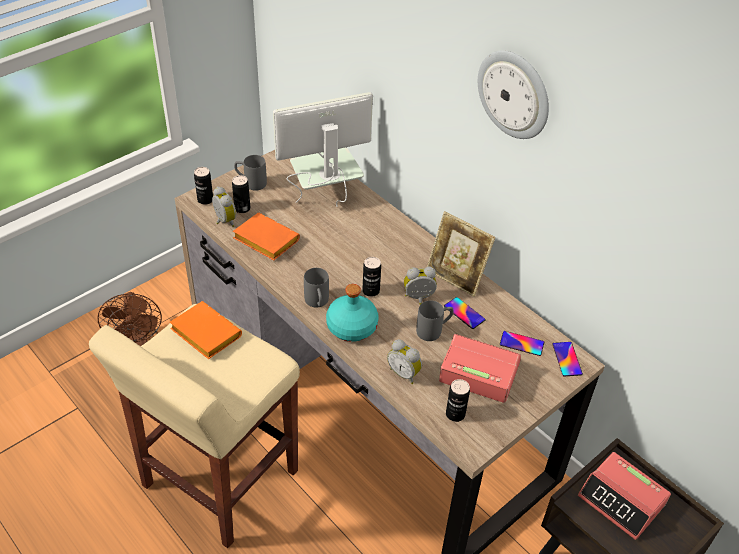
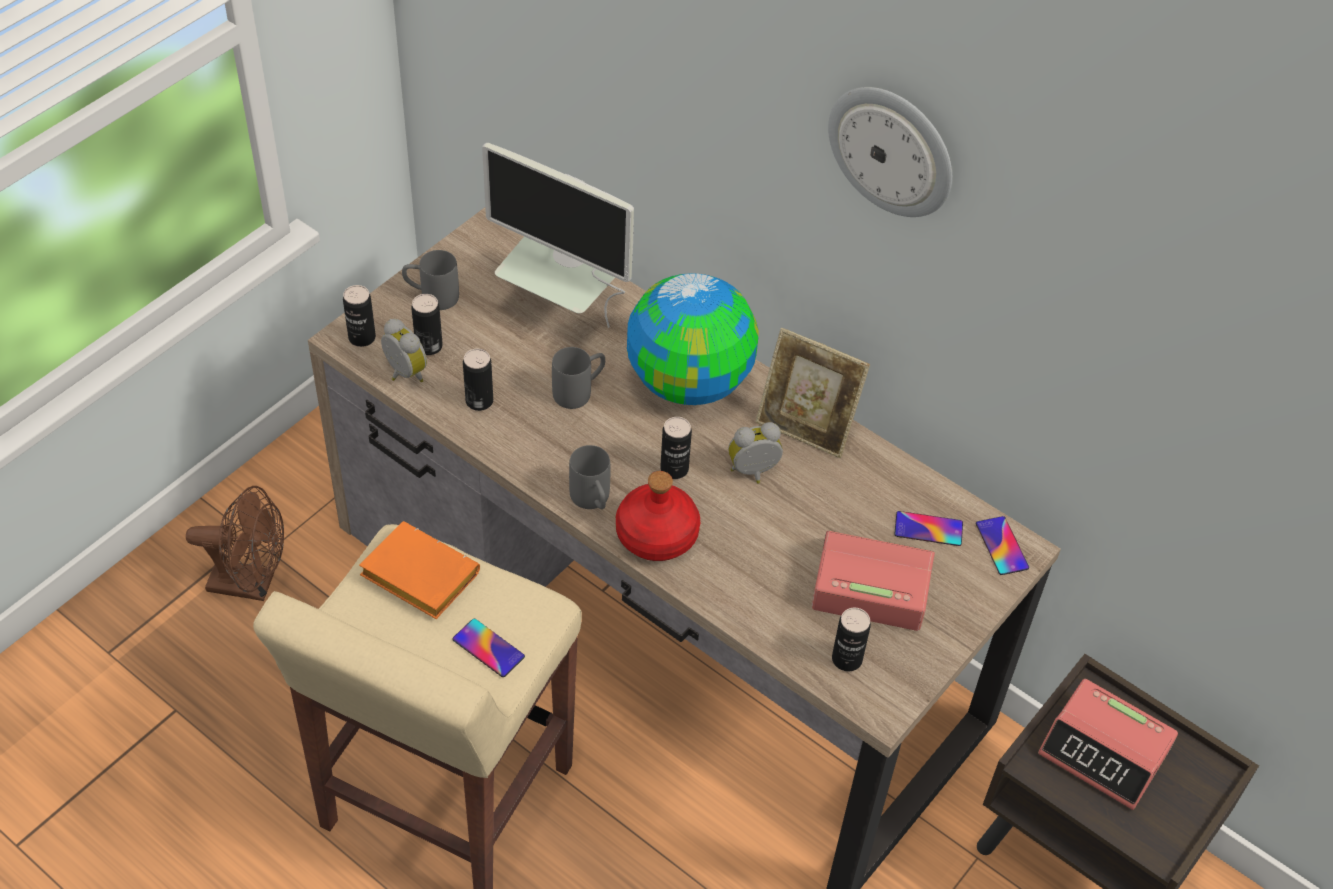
camera: 10 degrees left, 5 degrees up
brown fan [97,292,162,346] -> brown fan turned 60 degrees counterclockwise [186,486,284,601]
orange book [233,213,300,260] -> can [463,349,493,411]
monitor [273,92,373,207] -> monitor turned 120 degrees counterclockwise [482,143,634,328]
turquoise bottle [326,284,379,342] -> red bottle [616,471,700,561]
alarm clock [387,339,422,384] -> none
grey mug [416,300,454,341] -> grey mug moved to [552,347,605,409]
phone [444,297,486,329] -> phone moved to [452,619,525,677]
none -> globe [627,273,758,405]

